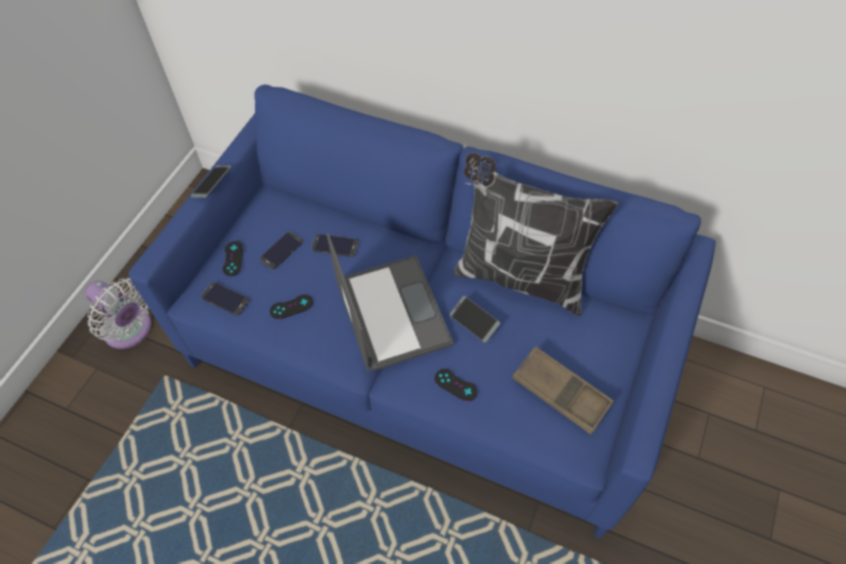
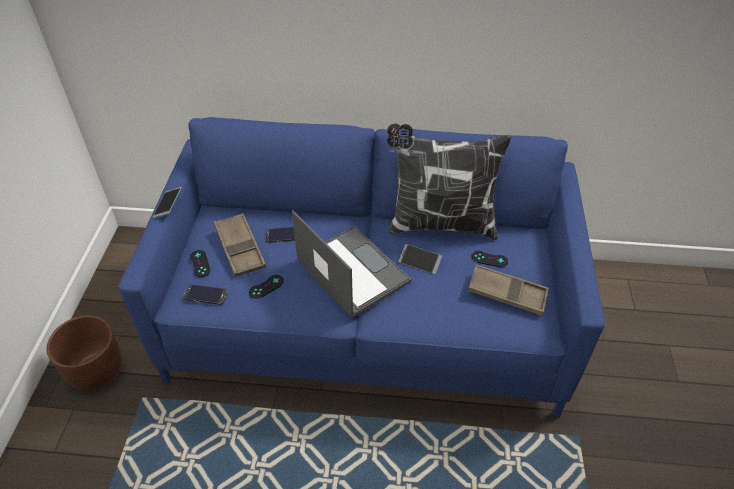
camera: 20 degrees left, 10 degrees down
white fan [85,278,151,349] -> brown planter [46,315,122,390]
phone [260,232,303,269] -> brown tray [214,213,266,277]
black game controller [435,369,478,402] -> black game controller moved to [471,251,508,267]

